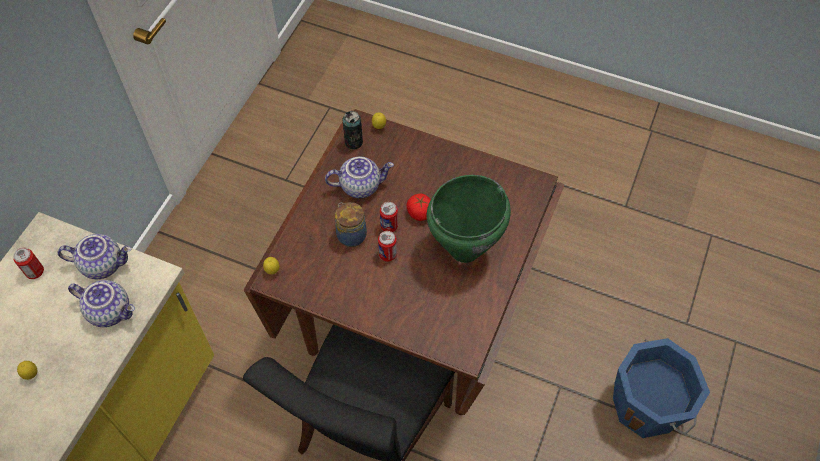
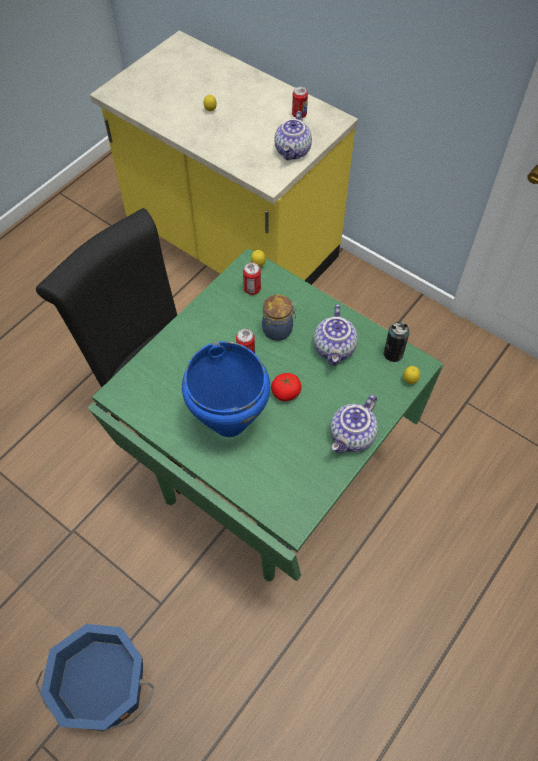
camera: 105 degrees right, 0 degrees up
teapot [68,280,135,327] -> teapot moved to [330,395,378,453]
brown dining table [244,109,564,415] -> green dining table [88,249,444,582]
can [380,202,398,232] -> can moved to [243,263,261,295]
green cooking pot [427,175,511,263] -> blue cooking pot [182,341,270,437]

